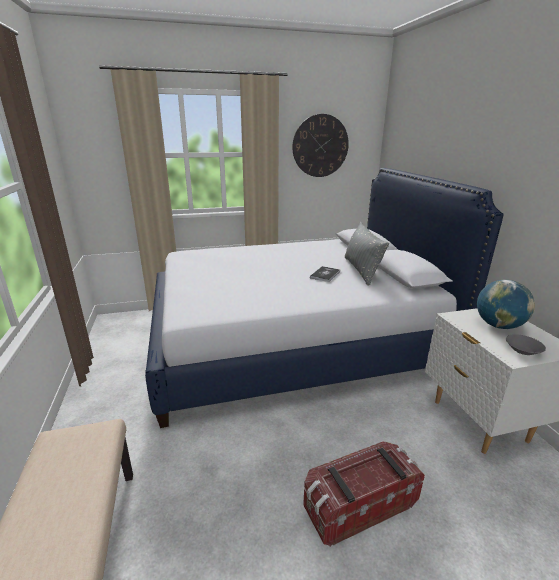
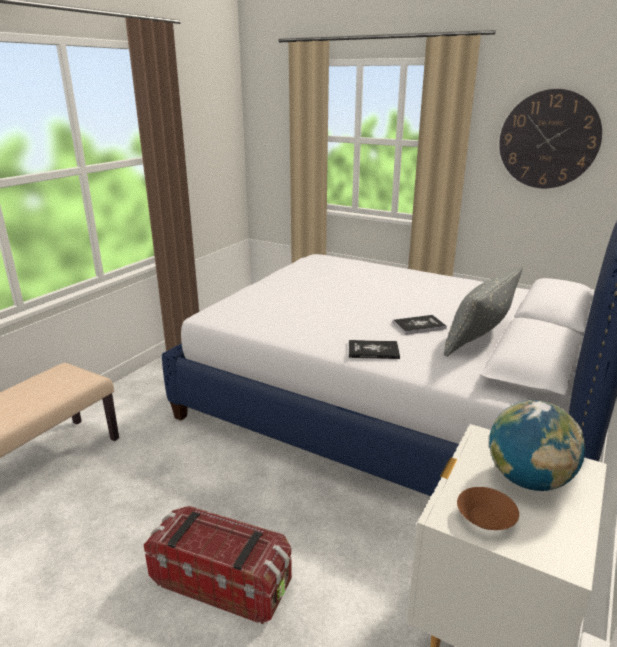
camera: 45 degrees right, 0 degrees up
grey bowl [506,334,546,355] -> brown bowl [457,487,519,530]
none -> book [349,340,400,359]

